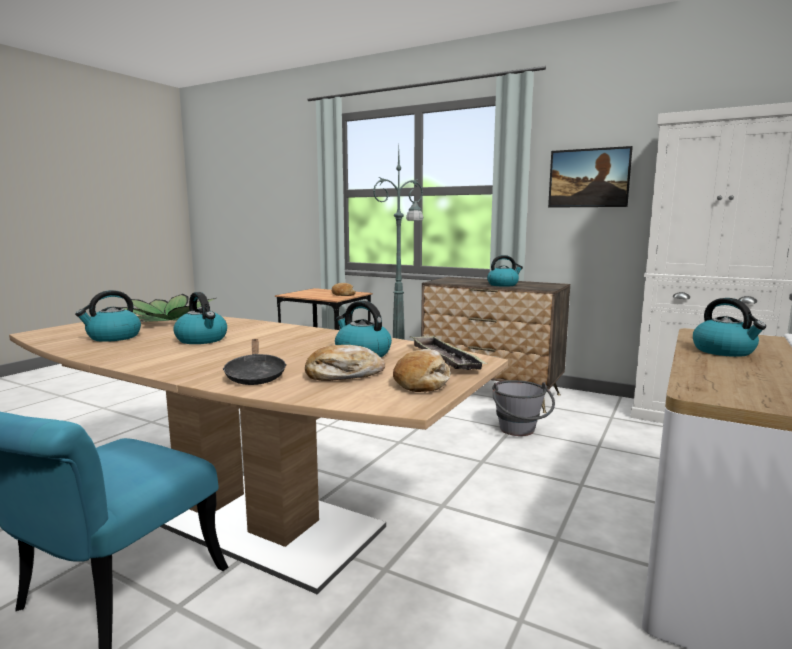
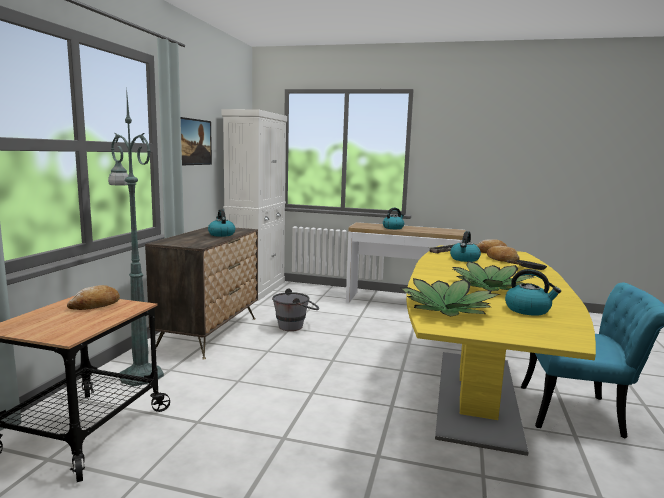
camera: 105 degrees left, 0 degrees up
brown dining table [9,314,508,594] -> yellow dining table [406,245,596,456]
kettle [173,292,227,344] -> potted plant [453,261,534,291]

